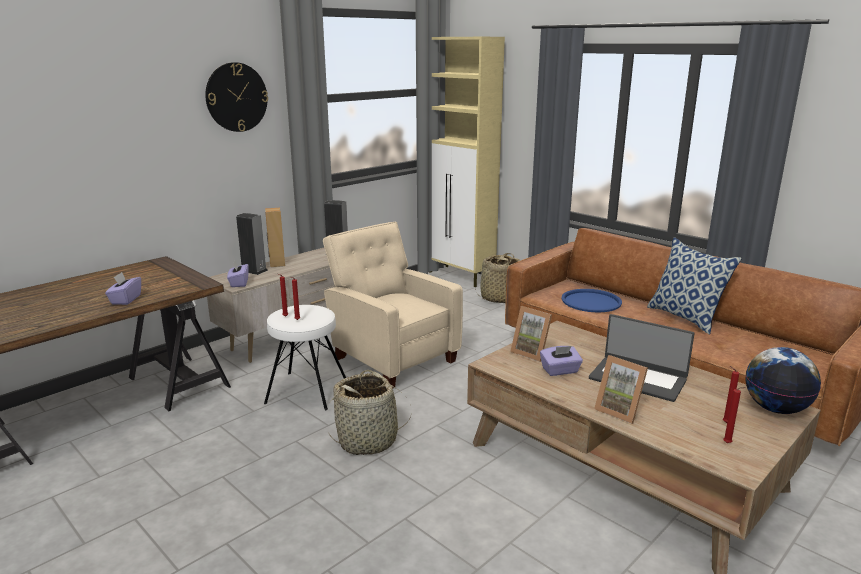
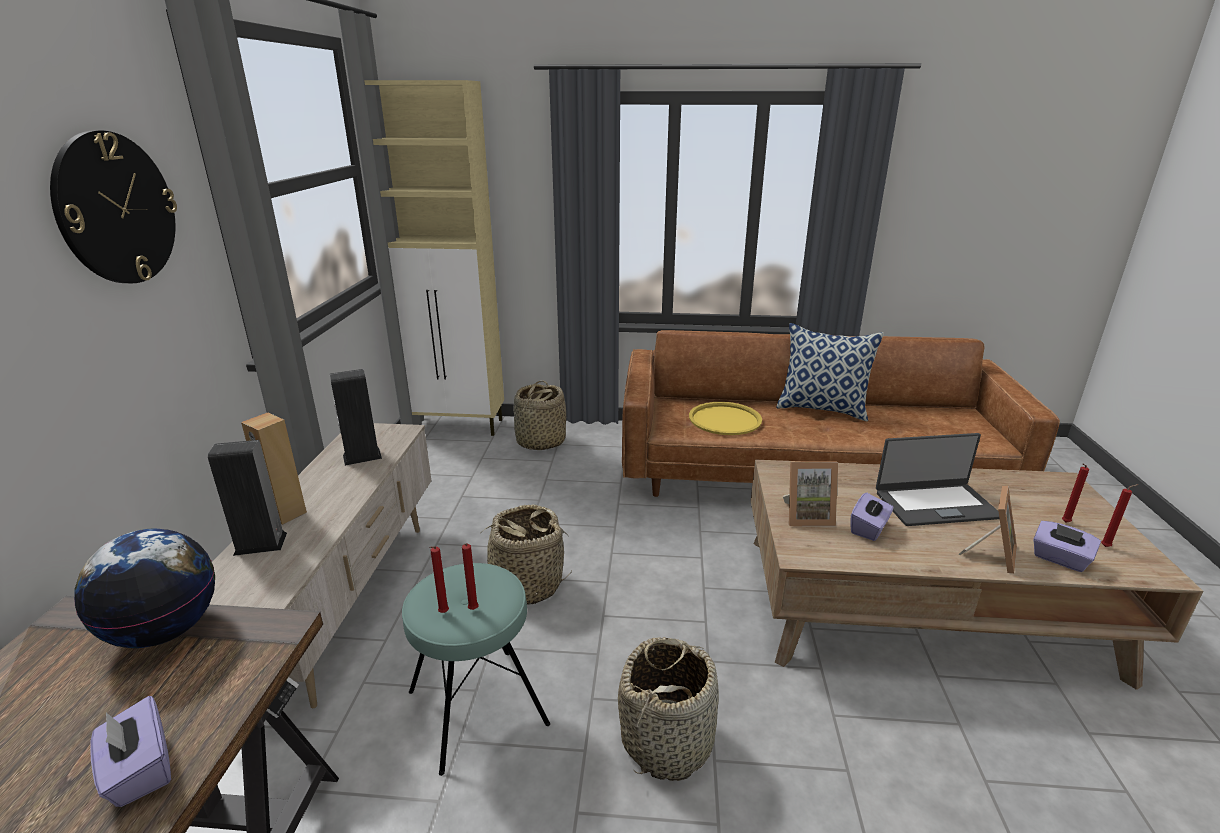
camera: 40 degrees left, 5 degrees up
purple tissue box [227,261,249,287] -> purple tissue box moved to [1033,521,1101,572]
white stool [264,305,346,410] -> turquoise stool [402,563,550,776]
beige armchair [323,222,463,388] -> basket [471,504,573,605]
blue tray [561,289,622,313] -> yellow tray [689,402,762,435]
picture frame [594,355,648,424] -> picture frame turned 60 degrees counterclockwise [958,486,1017,573]
globe [746,347,821,414] -> globe moved to [74,528,215,648]

